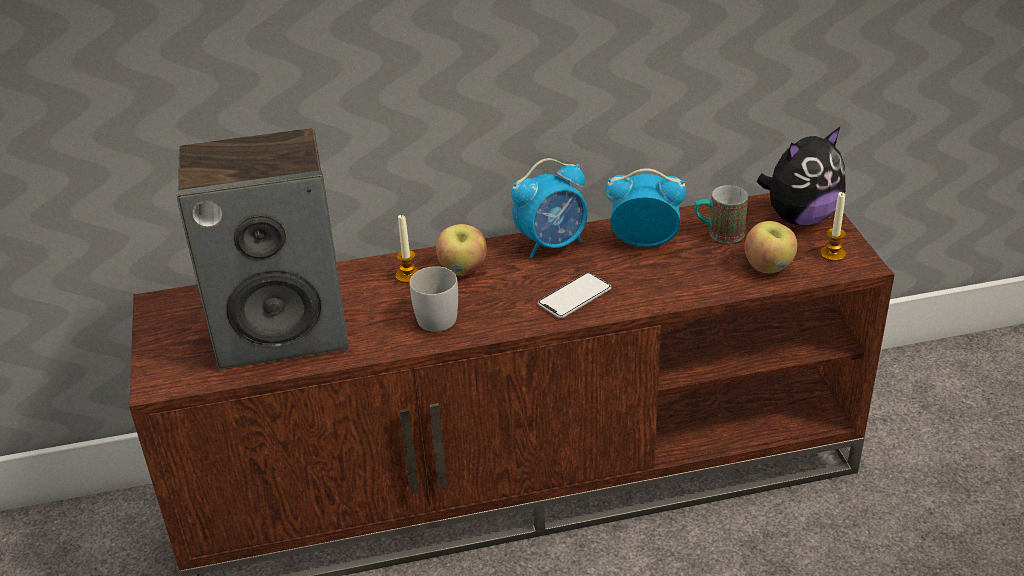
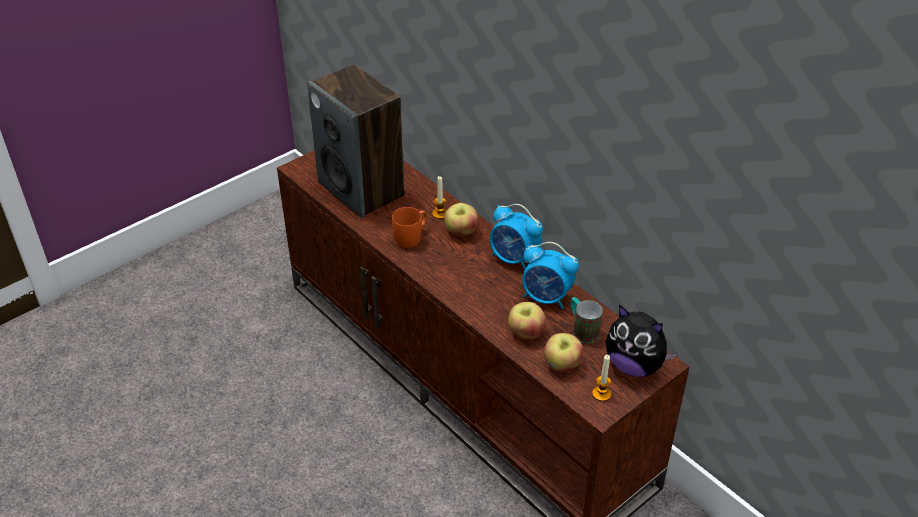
camera: 60 degrees right, 5 degrees up
white mug [410,266,458,332] -> orange mug [392,207,427,248]
phone [538,273,612,318] -> none
alarm clock [605,168,686,248] -> alarm clock turned 135 degrees clockwise [522,242,579,309]
none -> apple [508,302,546,340]

